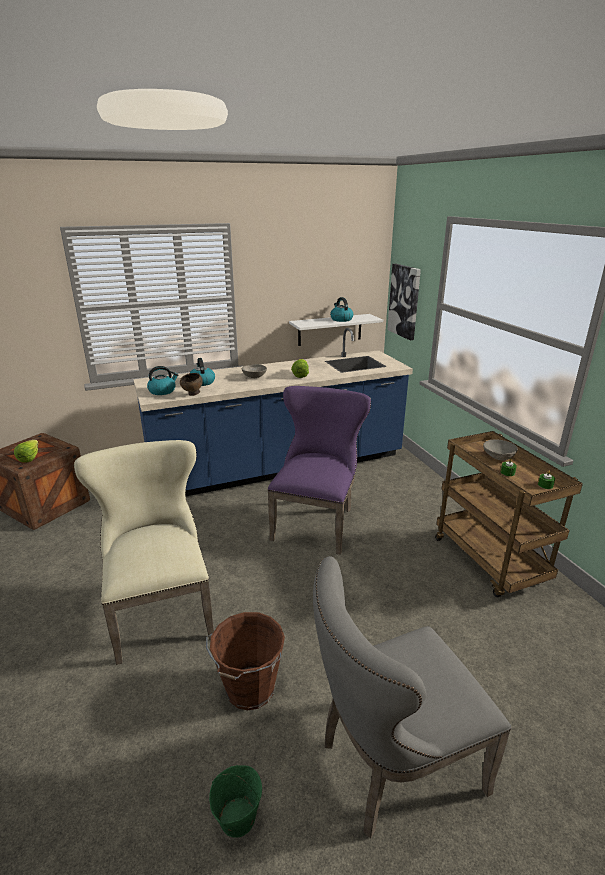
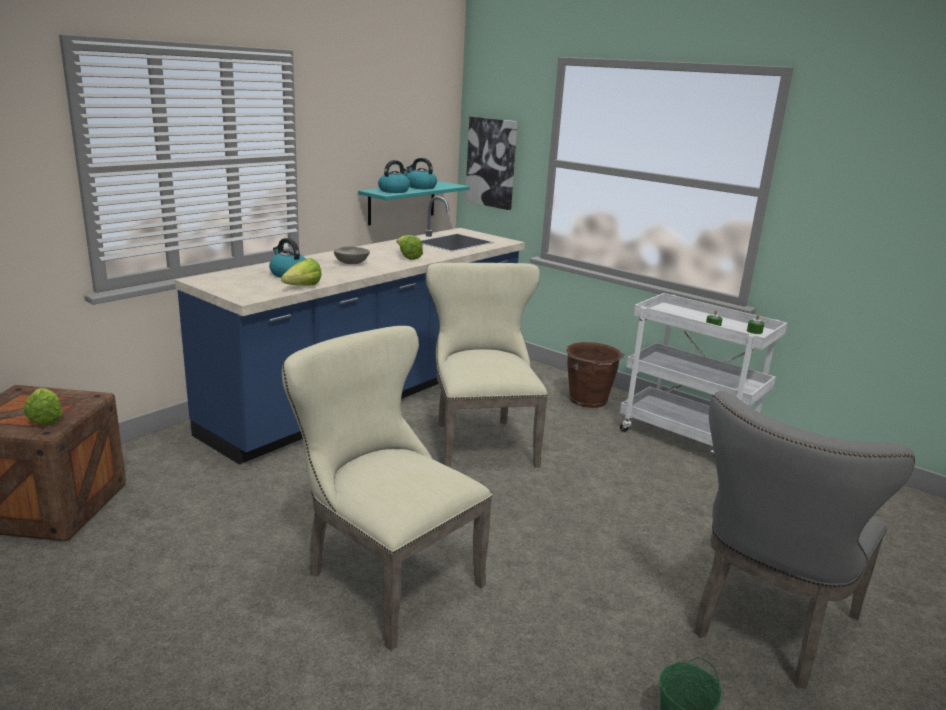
camera: 30 degrees left, 5 degrees down
kettle [147,366,178,395] -> kettle moved to [378,160,410,193]
brown bowl [180,373,203,396] -> lettuce [281,258,322,286]
brown bucket [206,612,285,710] -> brown bucket moved to [566,342,625,408]
purple chair [267,386,371,555] -> beige chair [426,263,548,468]
white shelf [289,314,383,346] -> turquoise shelf [358,182,470,225]
brown cart [435,431,583,597] -> white cart [620,293,788,457]
grey bowl [483,439,518,461] -> none

